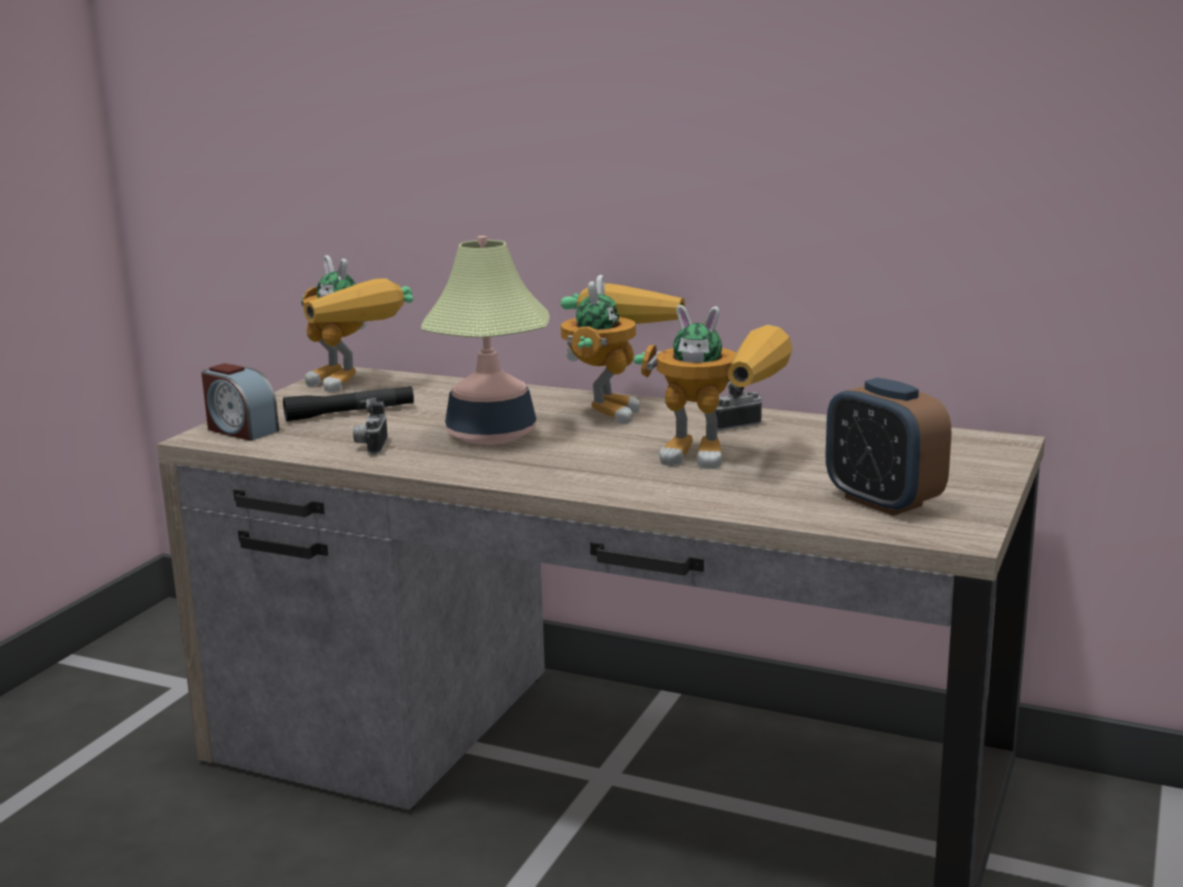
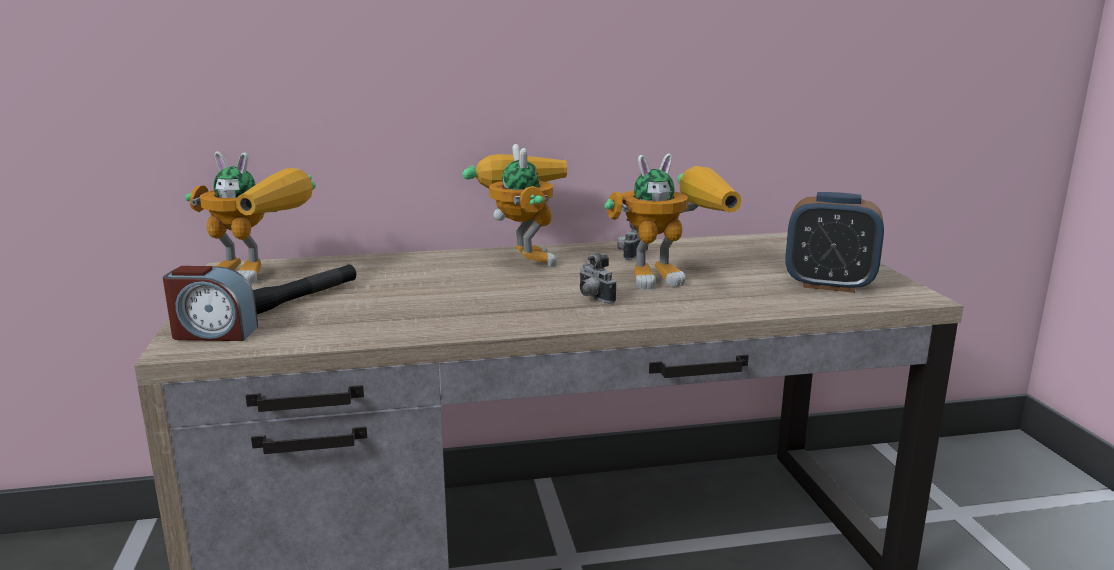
camera: 35 degrees left, 0 degrees up
camera [353,398,388,455] -> camera moved to [579,253,616,303]
table lamp [421,236,549,445] -> none

